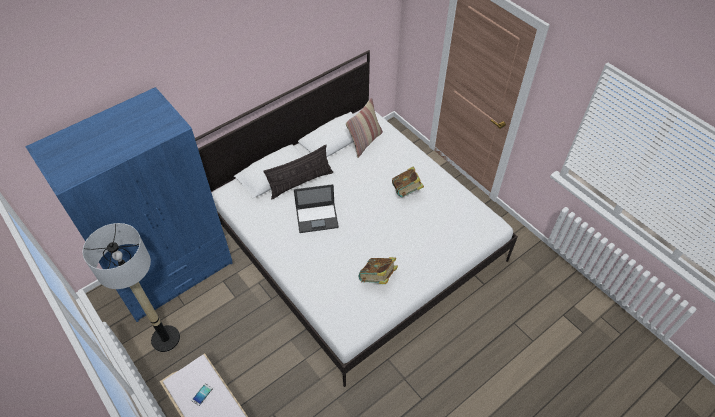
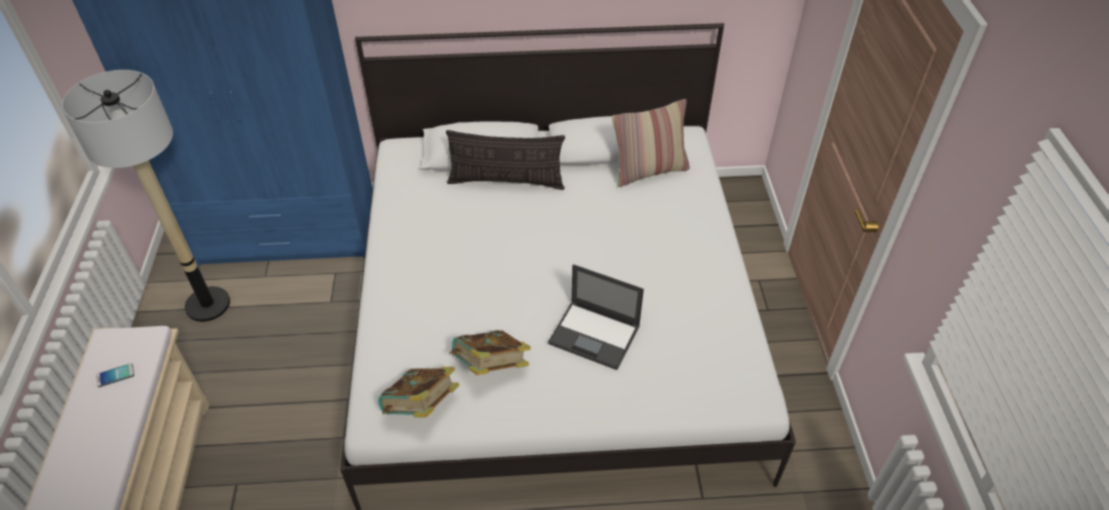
camera: 35 degrees right, 5 degrees down
laptop [294,184,339,233] -> laptop moved to [548,264,644,370]
book [392,166,424,197] -> book moved to [378,367,459,418]

